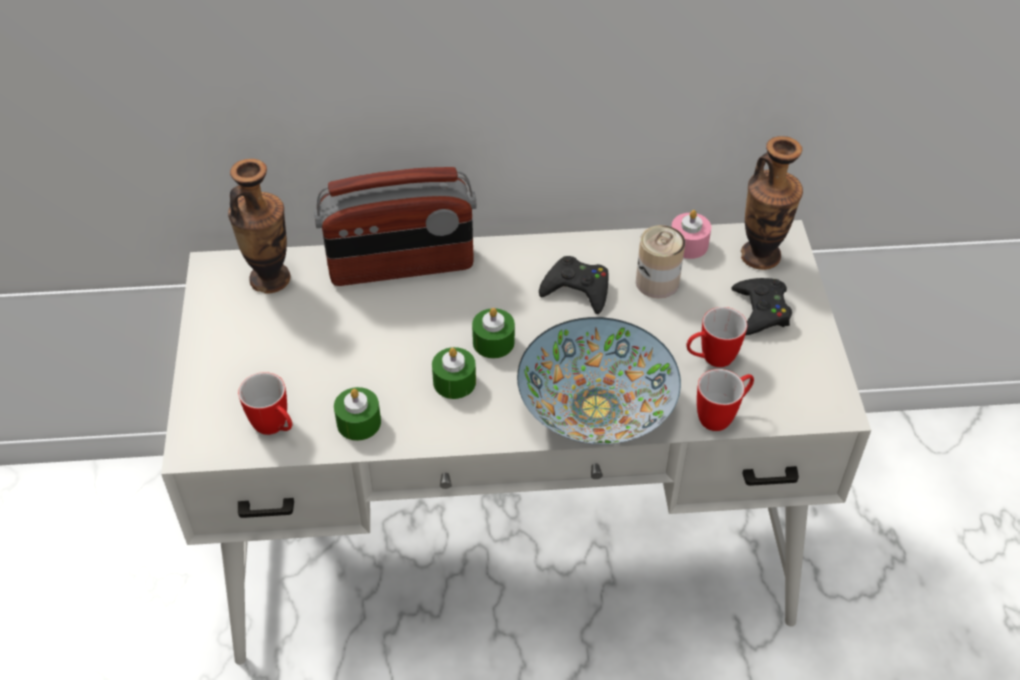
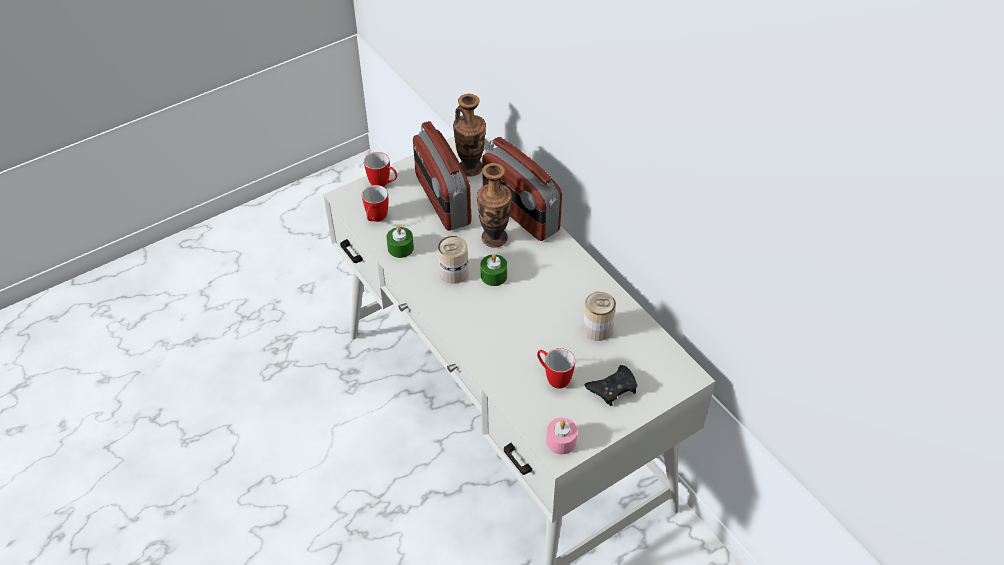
camera: 60 degrees right, 0 degrees up
green candle [432,347,476,399] -> can [438,236,469,284]
bowl [517,317,681,445] -> none
black game controller [539,256,609,314] -> none
pink candle [671,210,711,259] -> pink candle moved to [546,418,577,454]
mug [697,369,754,431] -> mug moved to [364,152,397,187]
vase [741,136,803,270] -> vase moved to [477,163,512,248]
none -> radio [413,121,471,231]

